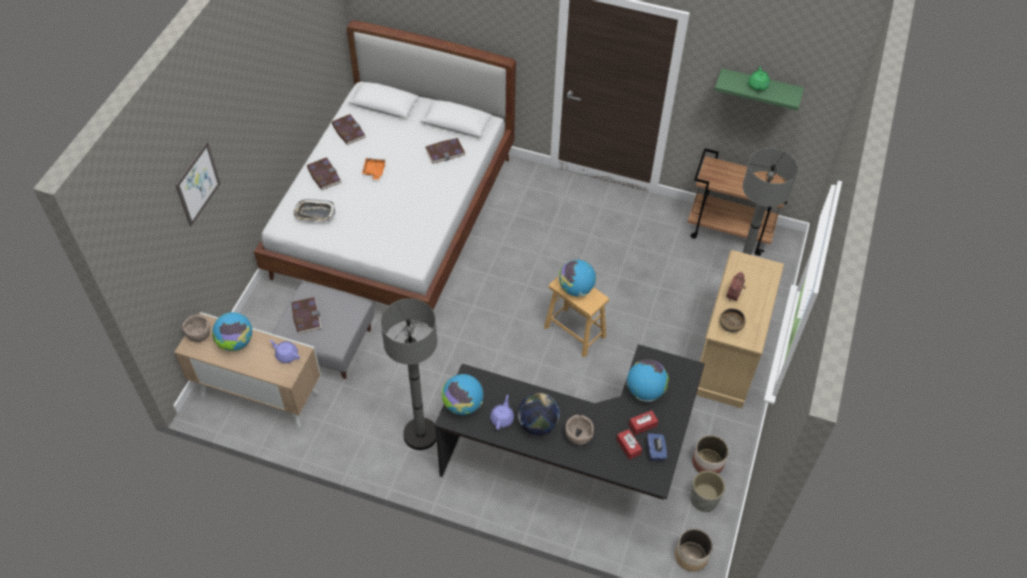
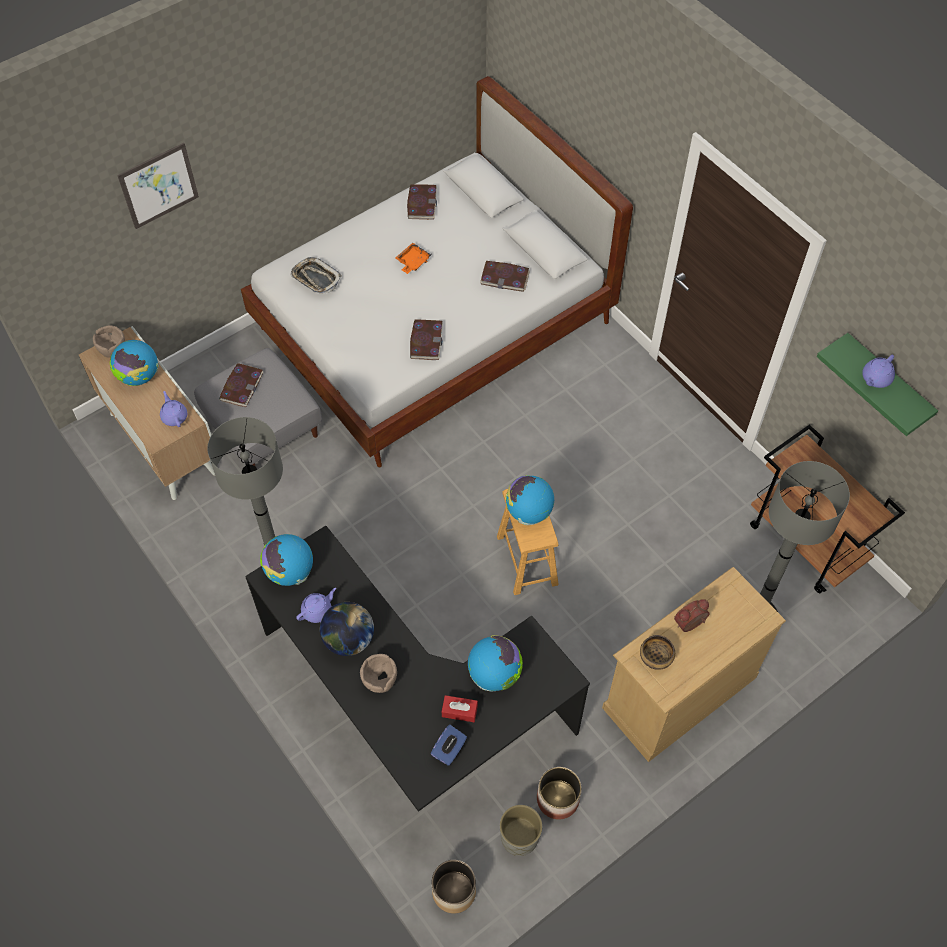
camera: 35 degrees right, 5 degrees up
book [307,157,342,190] -> book moved to [410,319,443,360]
red tissue box [616,429,642,460] -> none
green teapot [748,67,770,91] -> purple teapot [862,355,895,388]

